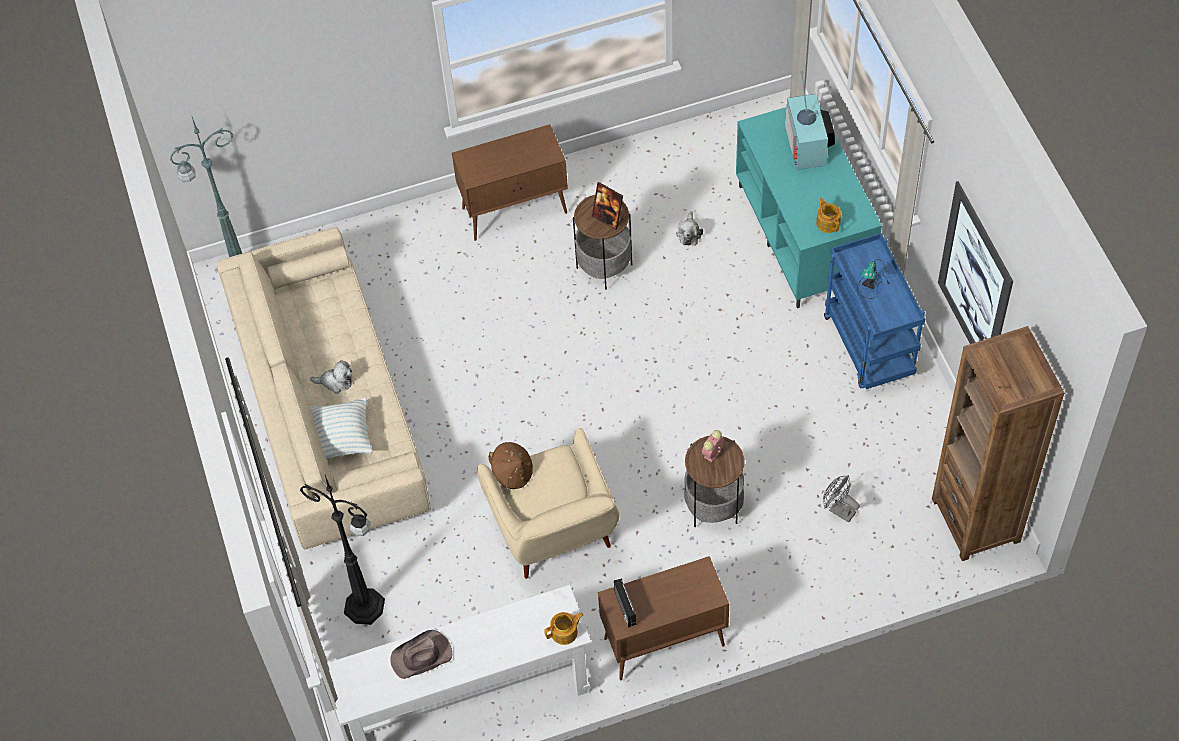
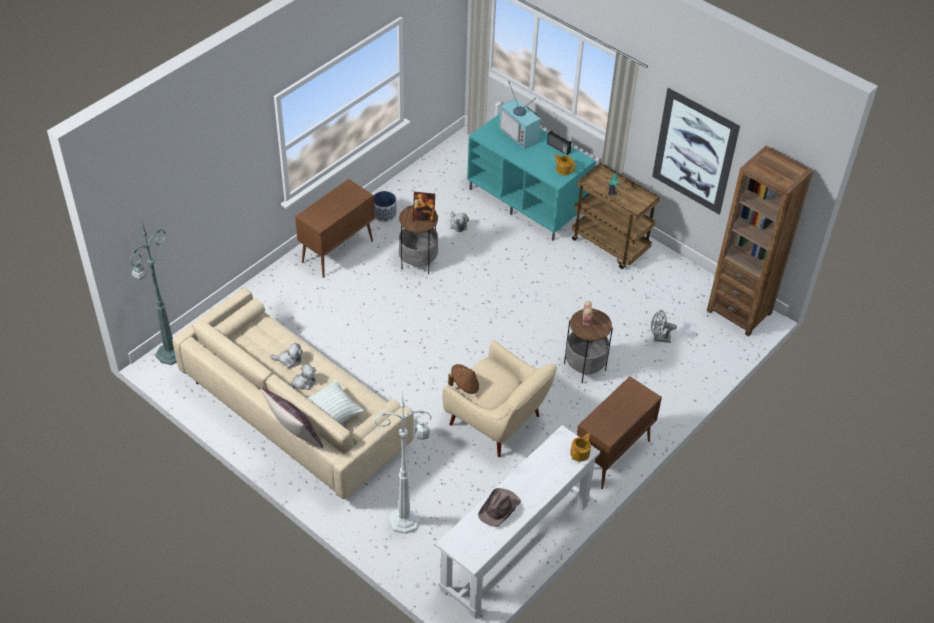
camera: 35 degrees left, 10 degrees down
black floor lamp [300,475,385,625] -> white floor lamp [374,391,432,534]
radio [614,578,636,628] -> radio moved to [547,130,571,155]
blue cart [824,233,925,389] -> brown cart [572,163,660,269]
none -> brown pillow [261,388,323,448]
none -> plush toy [270,343,303,368]
none -> planter [374,191,396,222]

